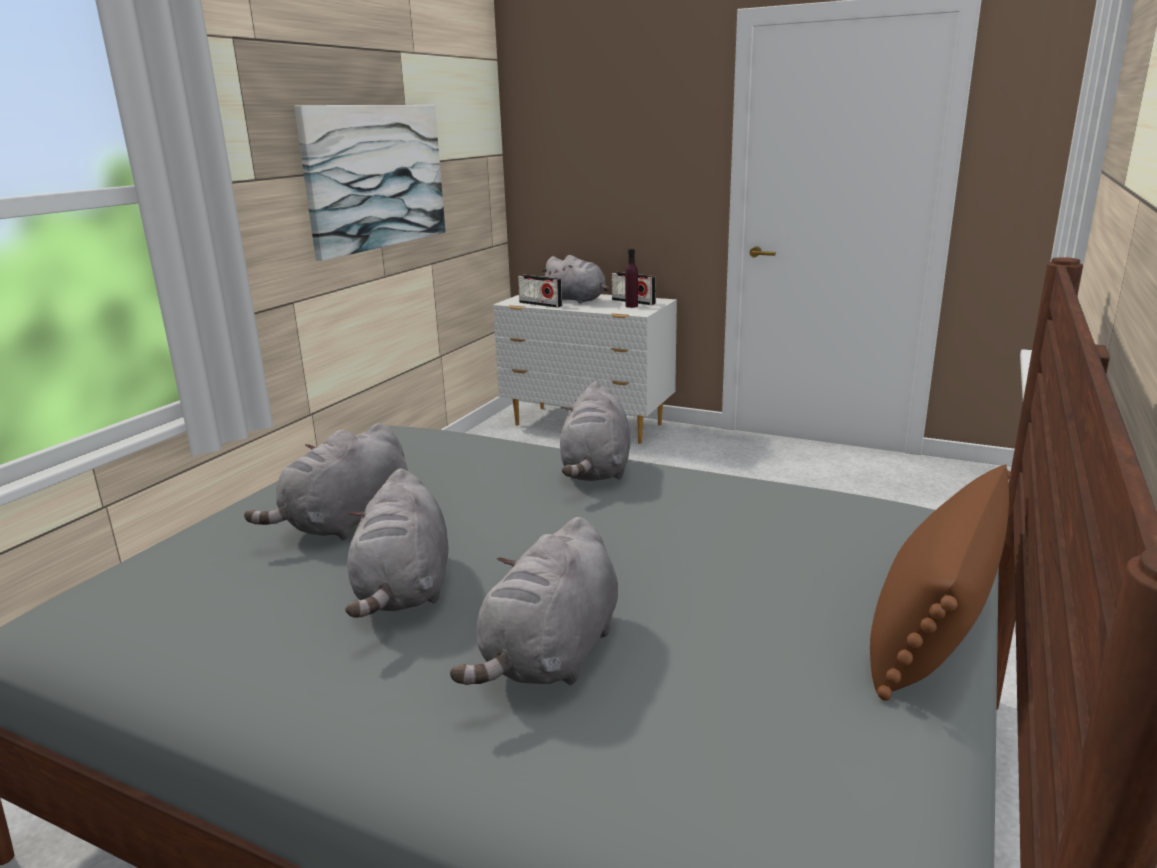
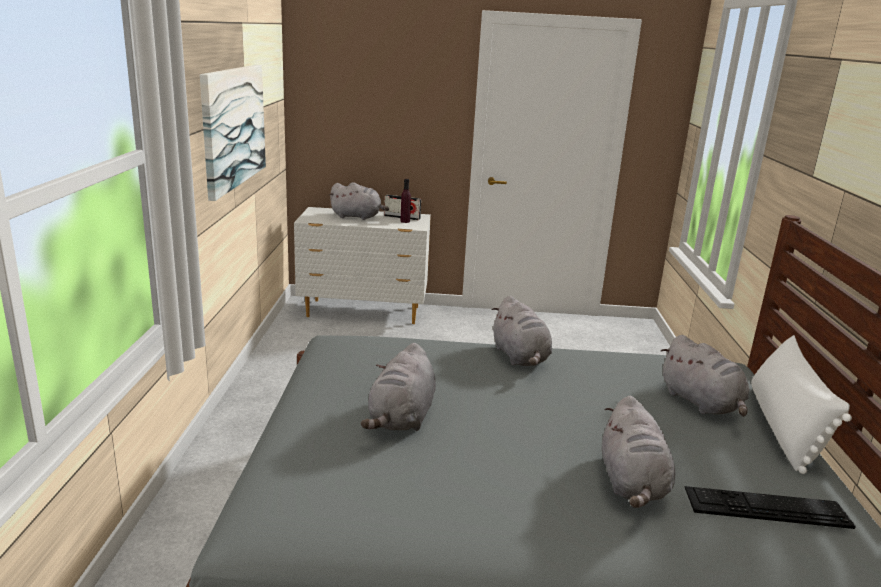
camera: 25 degrees left, 0 degrees up
grey plush toy [345,468,448,618] -> grey plush toy moved to [661,335,749,417]
radio [518,275,562,308] -> none
brown pillow [870,464,1011,701] -> white pillow [751,335,852,474]
none -> keyboard [685,486,856,529]

